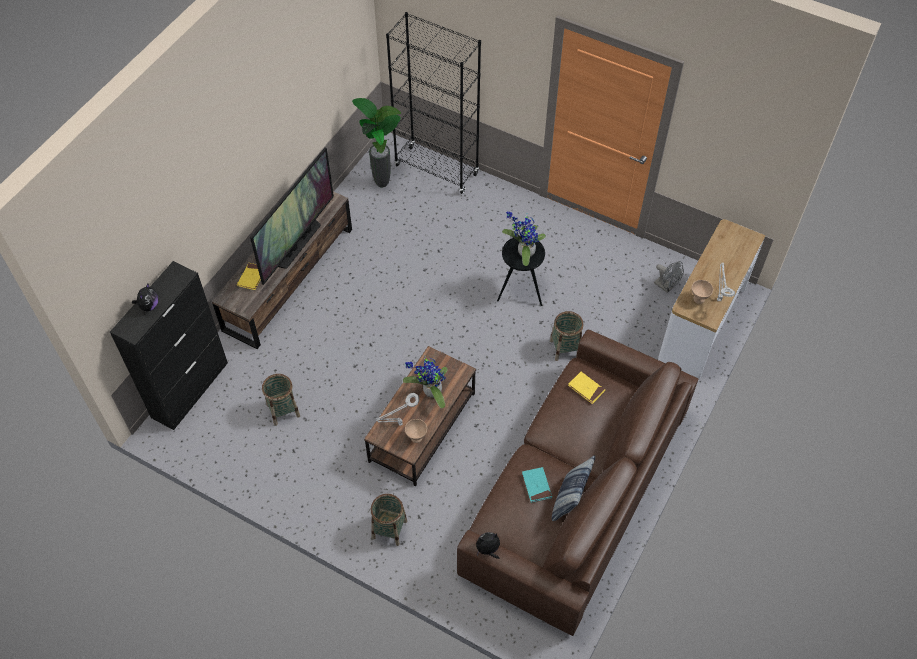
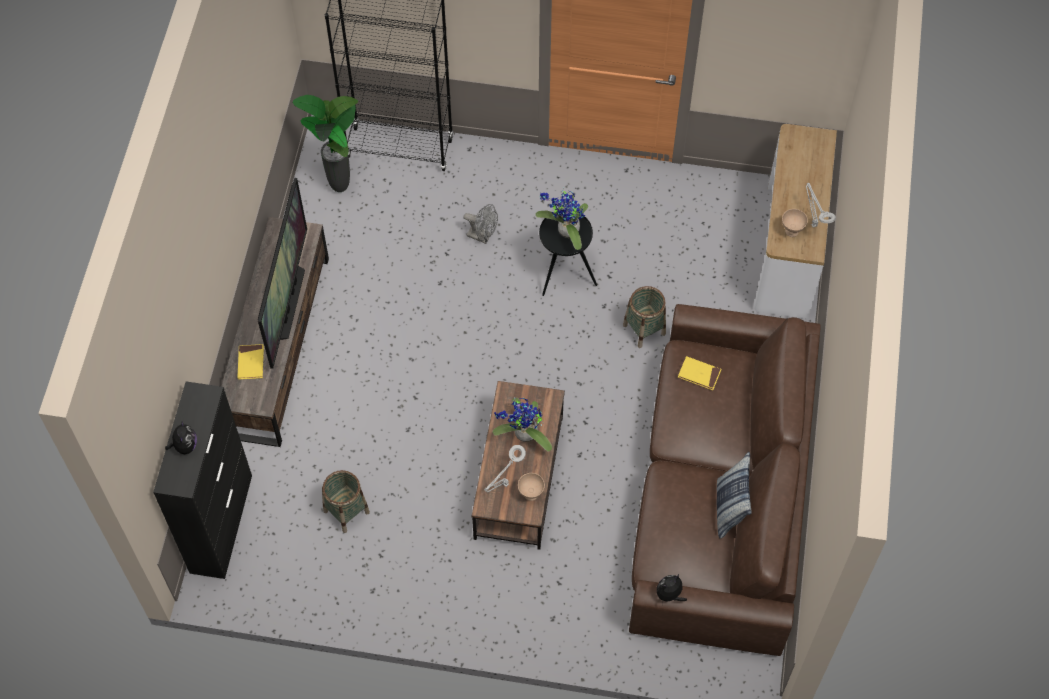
camera: 20 degrees left, 5 degrees up
basket [371,494,407,546] -> none
turquoise book [522,467,552,502] -> none
grey fan [654,261,684,293] -> grey fan moved to [464,204,498,244]

